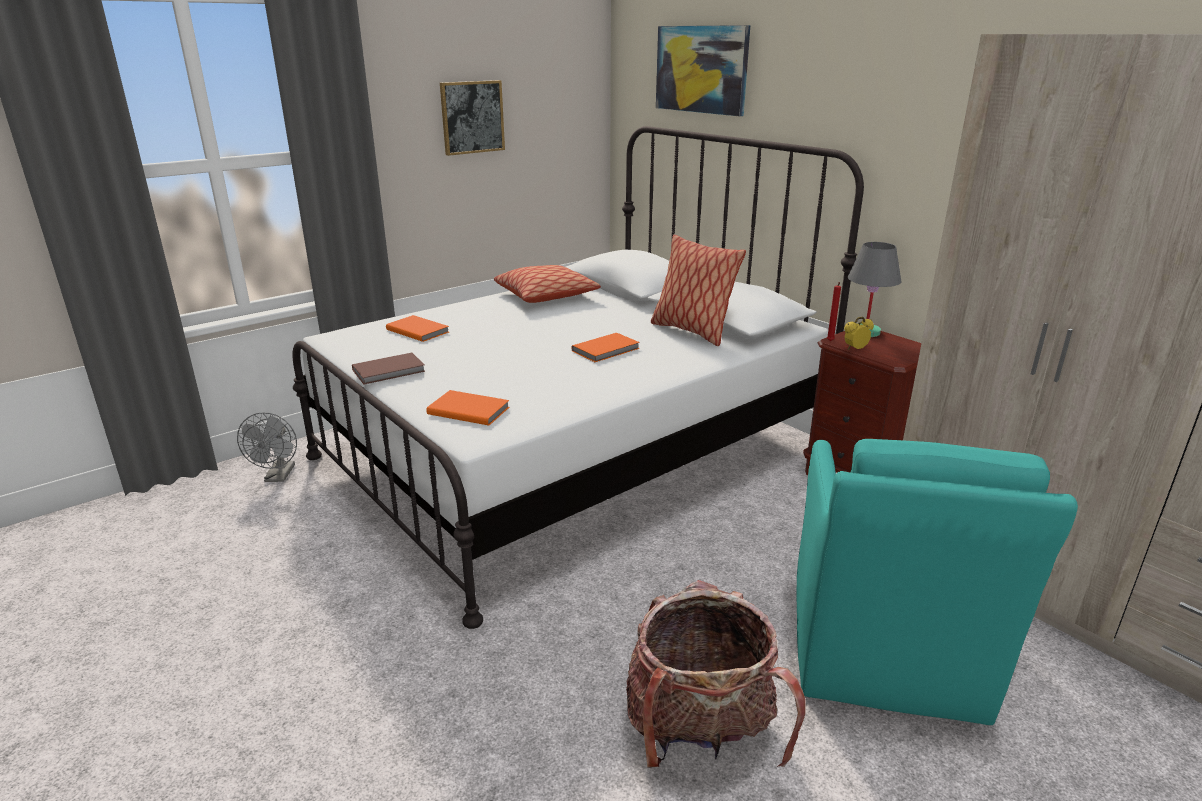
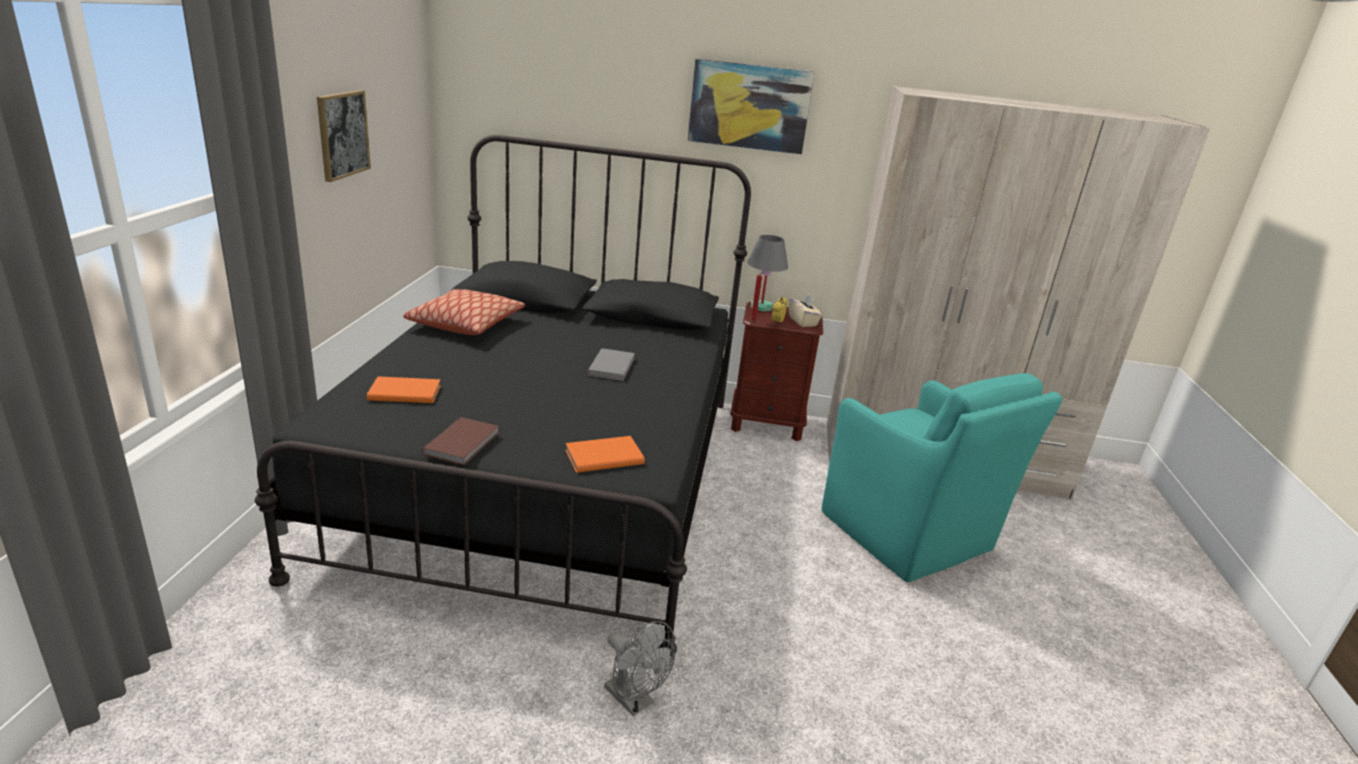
camera: 45 degrees left, 0 degrees up
grey fan [237,412,297,482] -> grey fan moved to [604,621,675,716]
white bed [292,126,864,629] -> black bed [255,135,751,657]
orange book [571,333,640,362] -> grey book [587,348,635,381]
backpack [626,580,805,768] -> none
pillow [651,235,746,346] -> none
picture [656,25,750,116] -> picture moved to [688,59,815,154]
none -> beige tissue box [789,294,823,327]

